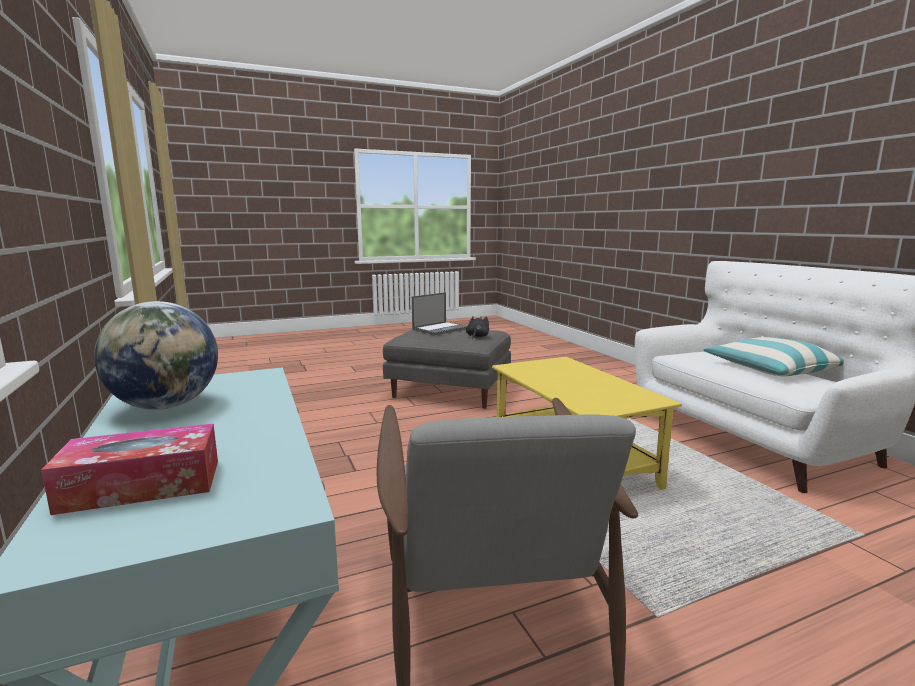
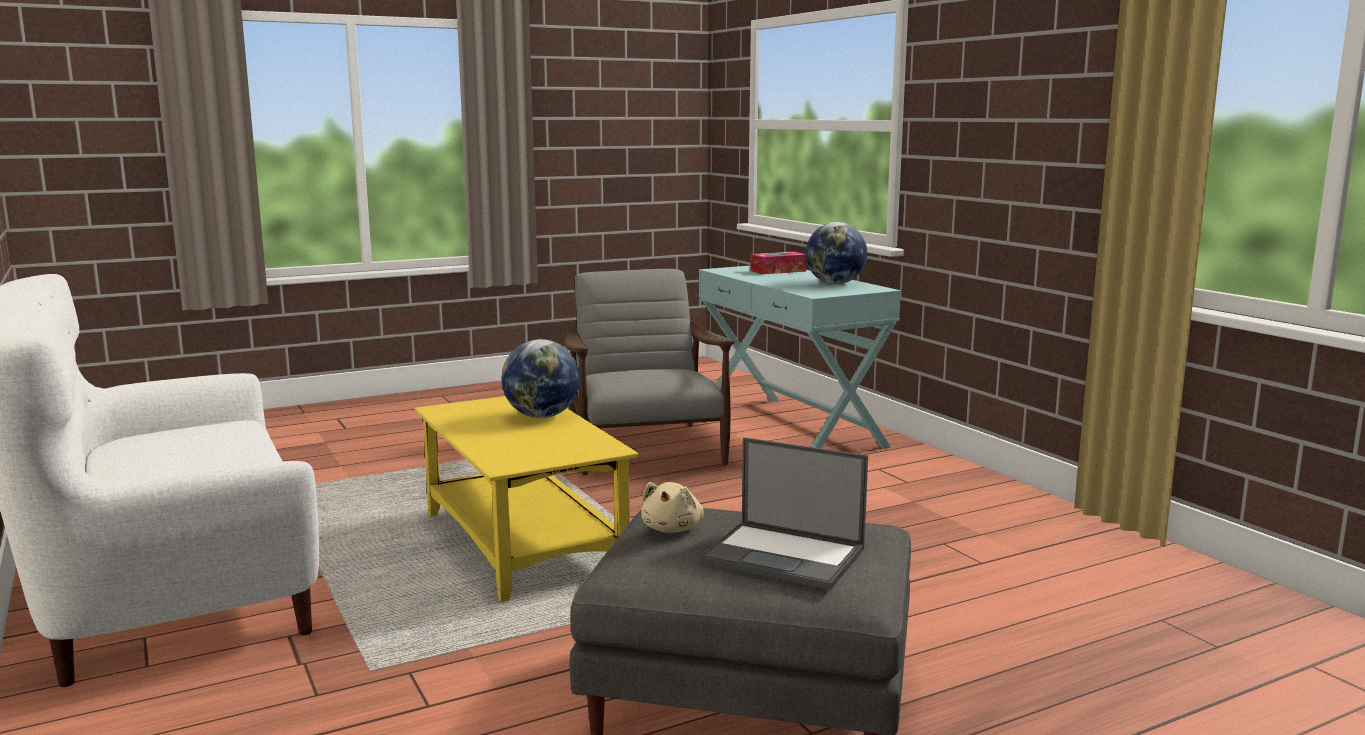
camera: 175 degrees right, 0 degrees up
laptop [412,292,467,335] -> laptop turned 105 degrees counterclockwise [700,437,868,590]
black plush toy [466,316,489,339] -> beige plush toy [641,482,704,533]
pillow [704,337,844,376] -> none
none -> globe [502,339,580,418]

